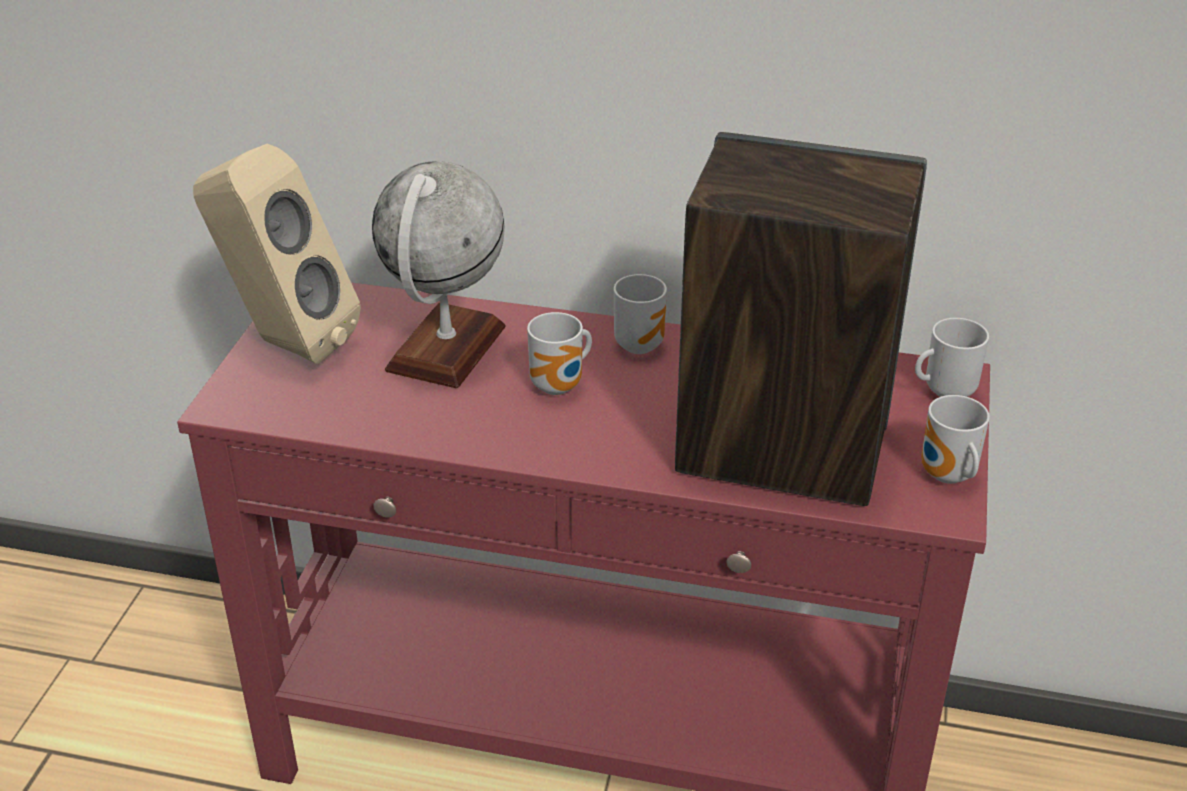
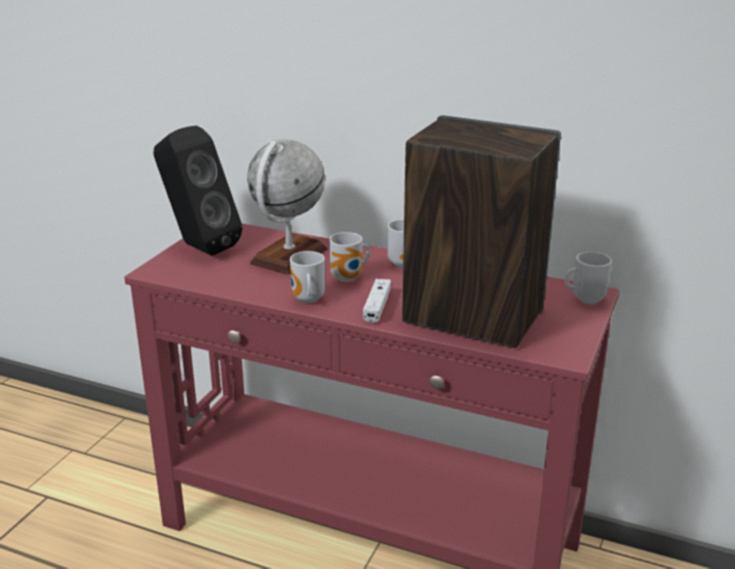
camera: 10 degrees right, 10 degrees down
beige speaker [193,144,361,364] -> black speaker [153,126,242,256]
mug [921,395,990,484] -> mug moved to [290,251,325,303]
none -> white game controller [363,279,391,323]

